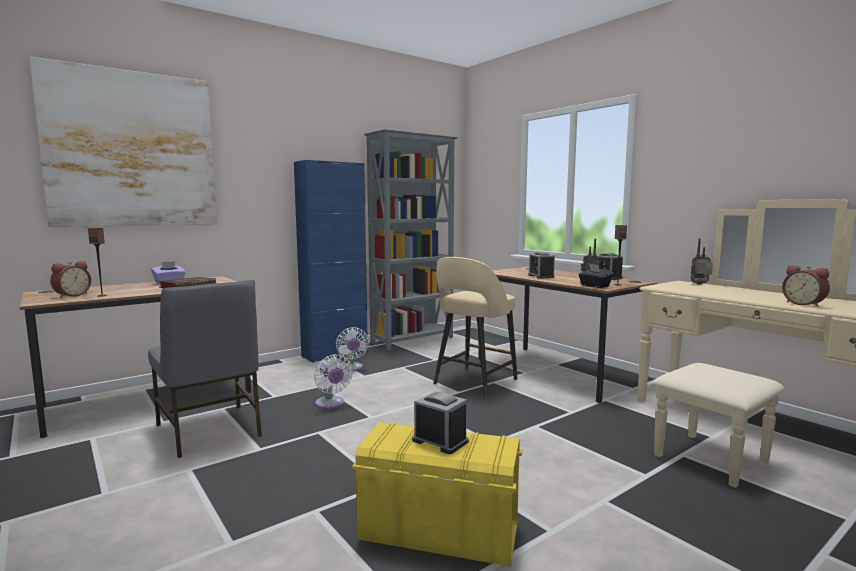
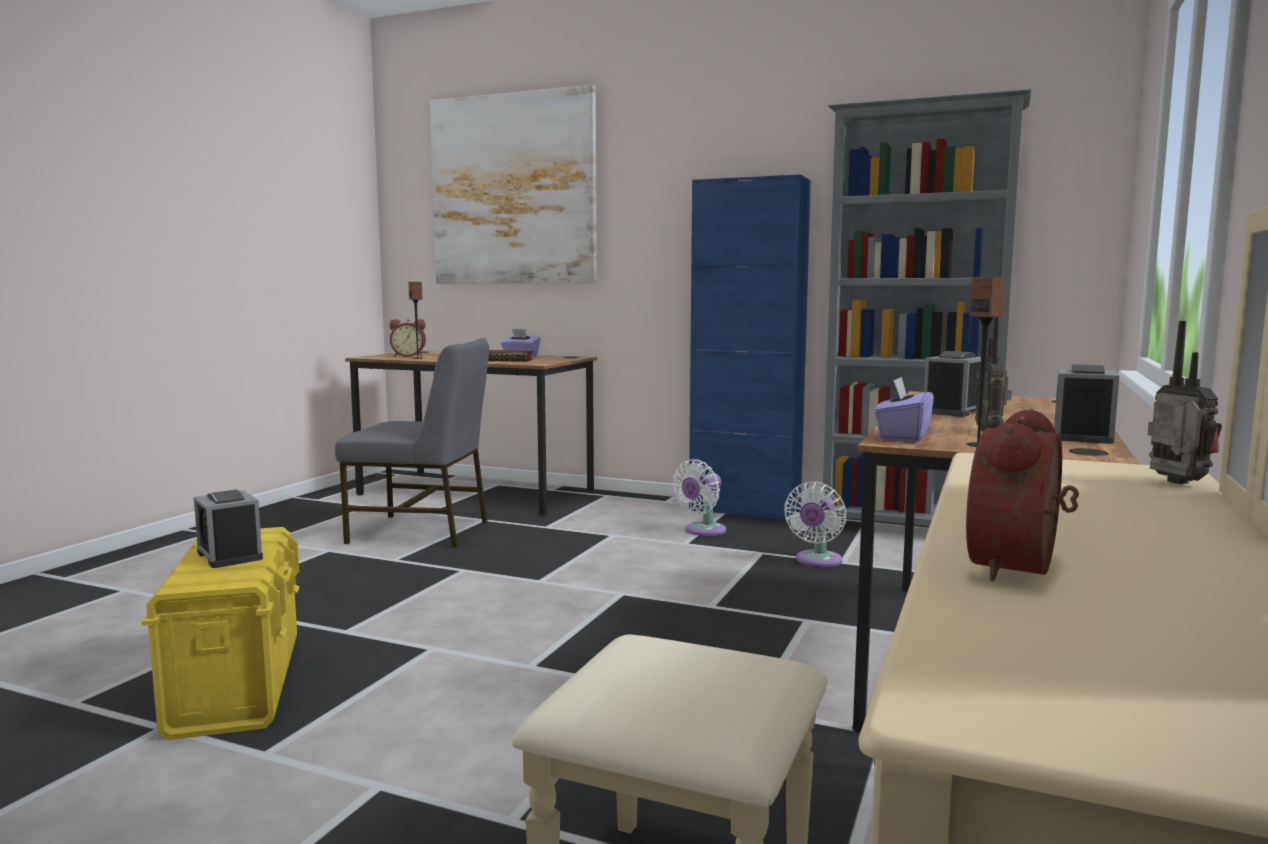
camera: 60 degrees right, 0 degrees up
grey chair [148,280,262,458] -> grey chair turned 105 degrees counterclockwise [335,338,489,548]
white fan [314,354,353,409] -> white fan moved to [784,482,846,567]
alarm clock [412,391,469,454] -> alarm clock turned 135 degrees clockwise [194,490,263,568]
beige stool [433,257,517,397] -> none
black tissue box [579,264,613,288] -> purple tissue box [874,376,934,442]

